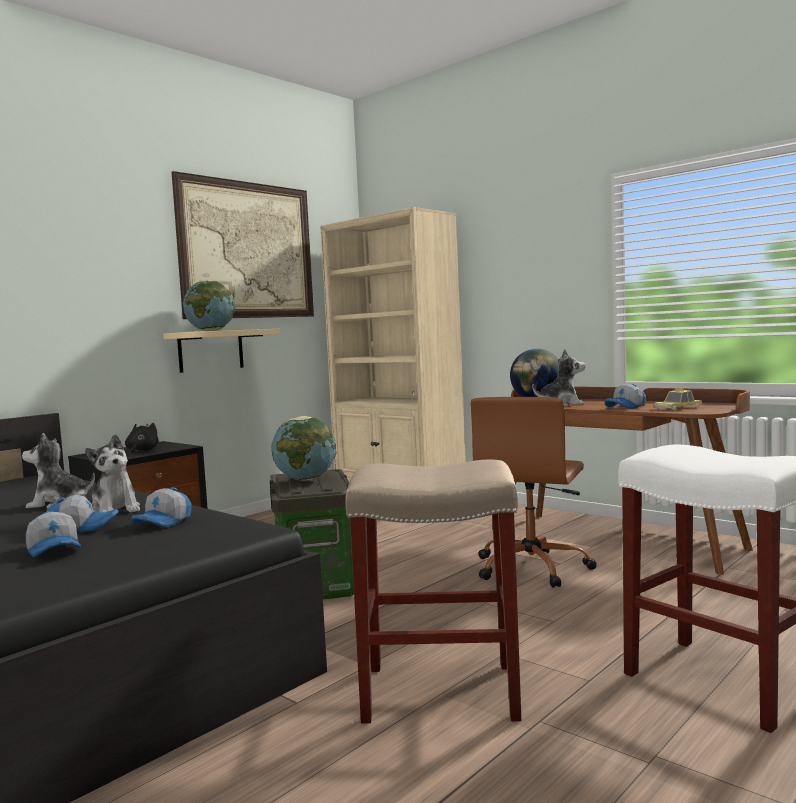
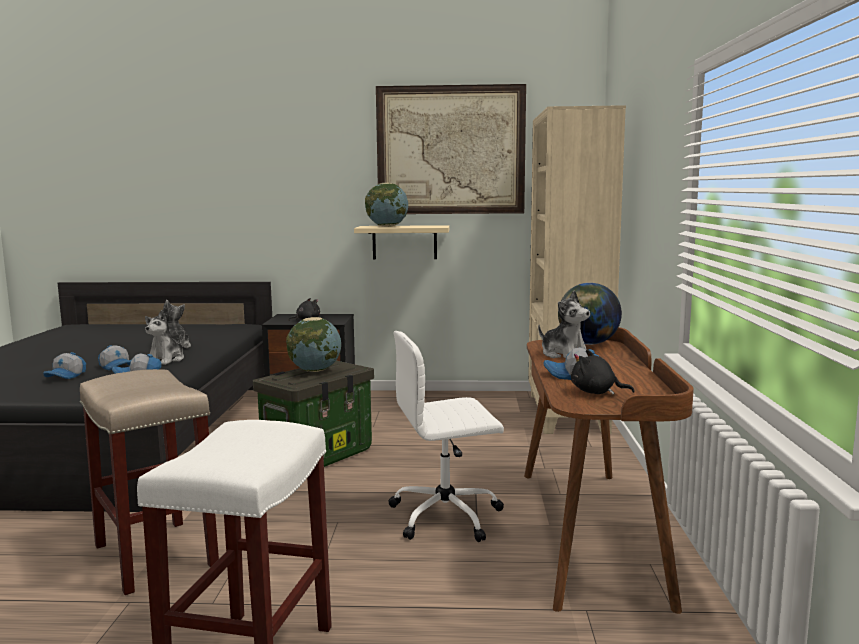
camera: 50 degrees right, 5 degrees up
brown office chair [470,397,597,588] -> white office chair [389,331,504,542]
toy car [654,387,702,410] -> black plush toy [571,350,635,395]

